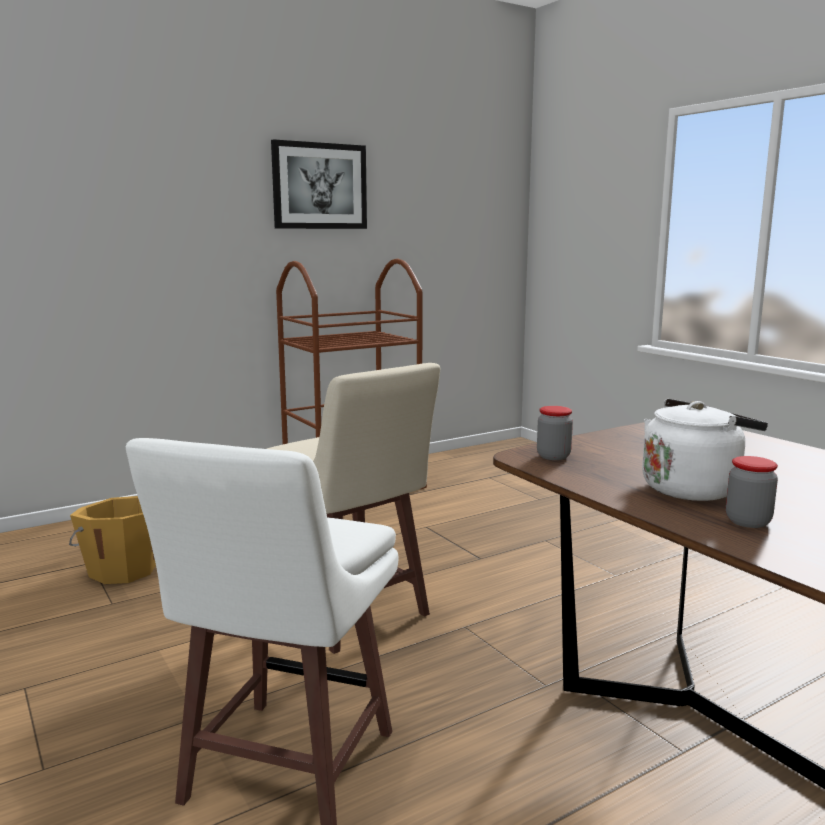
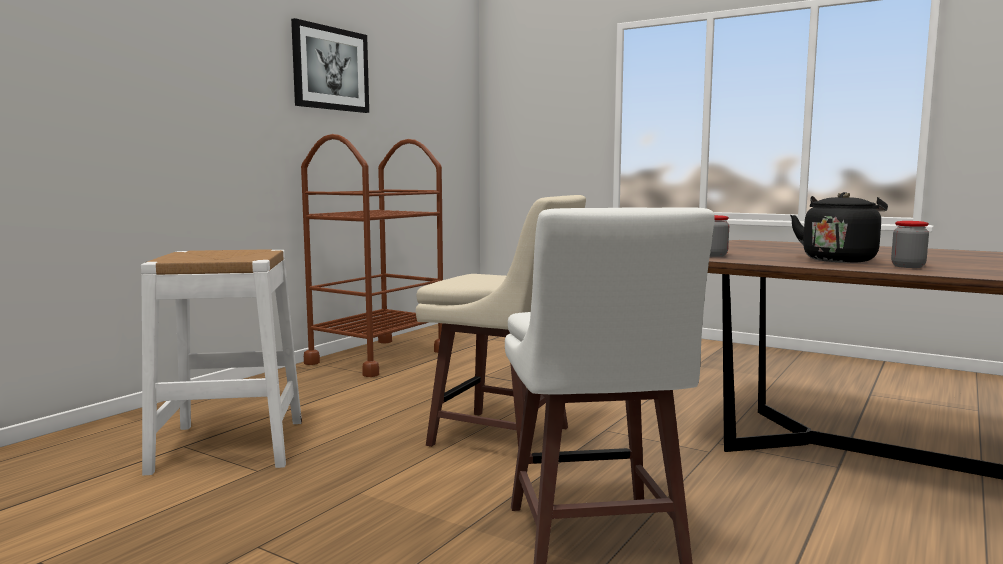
camera: 25 degrees left, 5 degrees down
orange bucket [69,496,156,584] -> white stool [141,249,302,475]
white kettle [642,399,768,501] -> black kettle [790,192,888,263]

